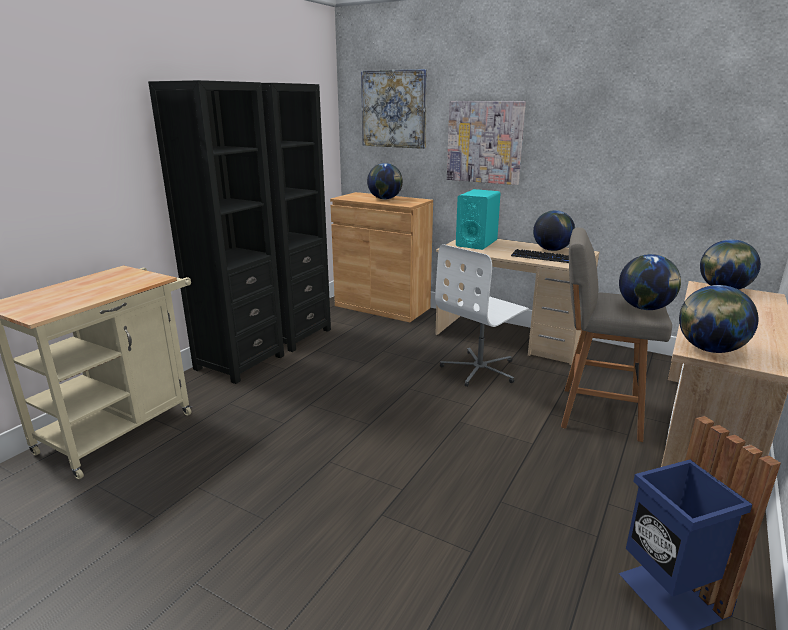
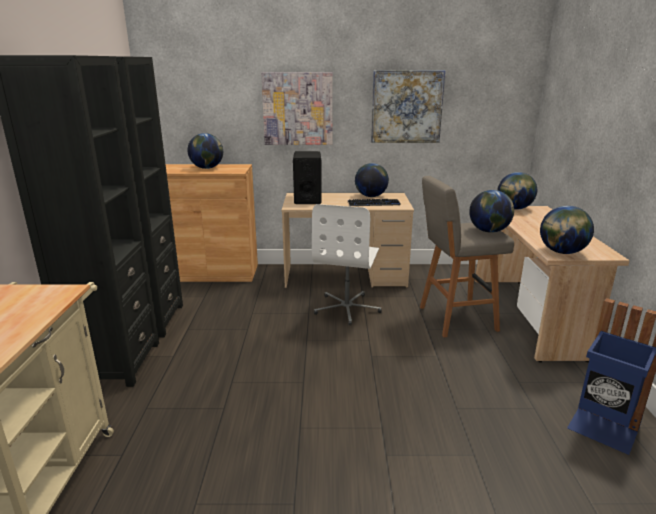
camera: 30 degrees left, 0 degrees up
picture [361,69,427,149] -> picture moved to [371,70,445,143]
turquoise speaker [456,189,501,250] -> black speaker [293,151,321,204]

